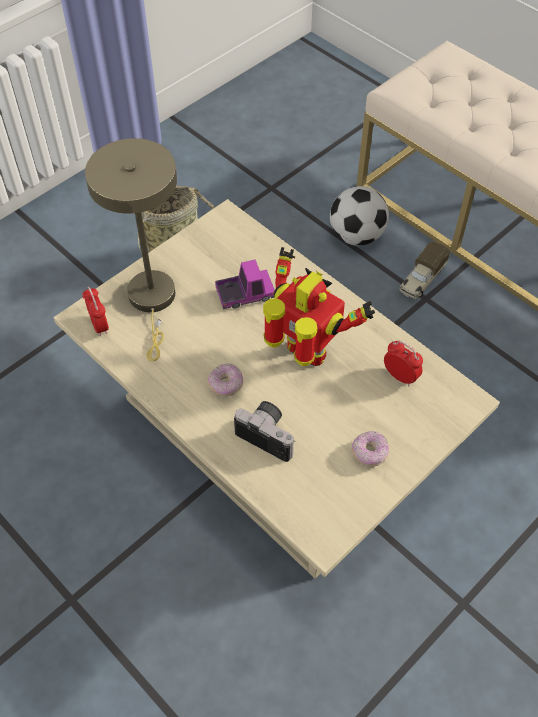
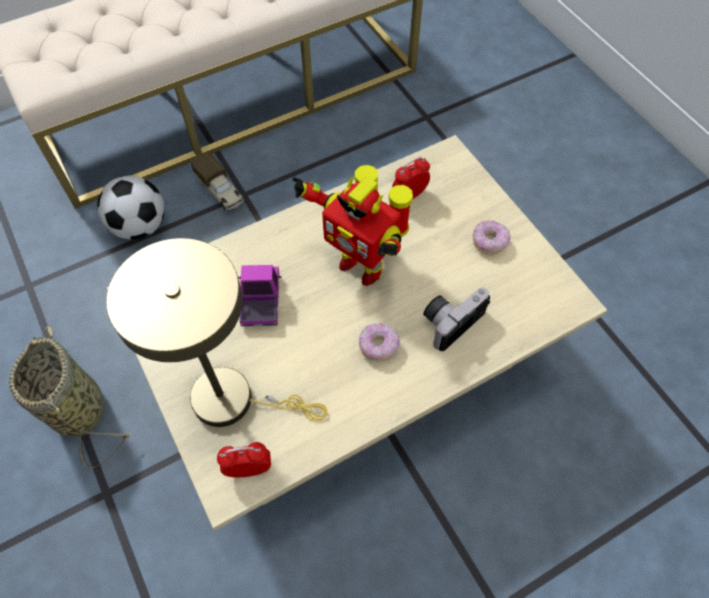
camera: 75 degrees left, 5 degrees up
toy robot [263,247,375,366] -> toy robot turned 105 degrees counterclockwise [292,165,413,286]

